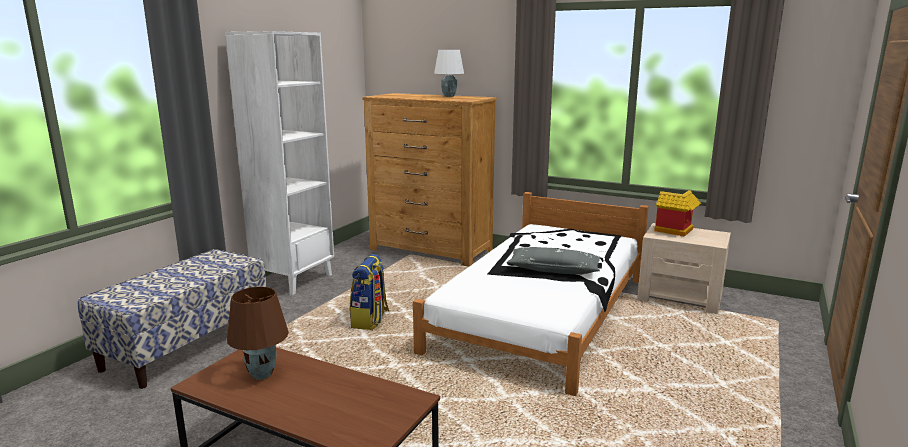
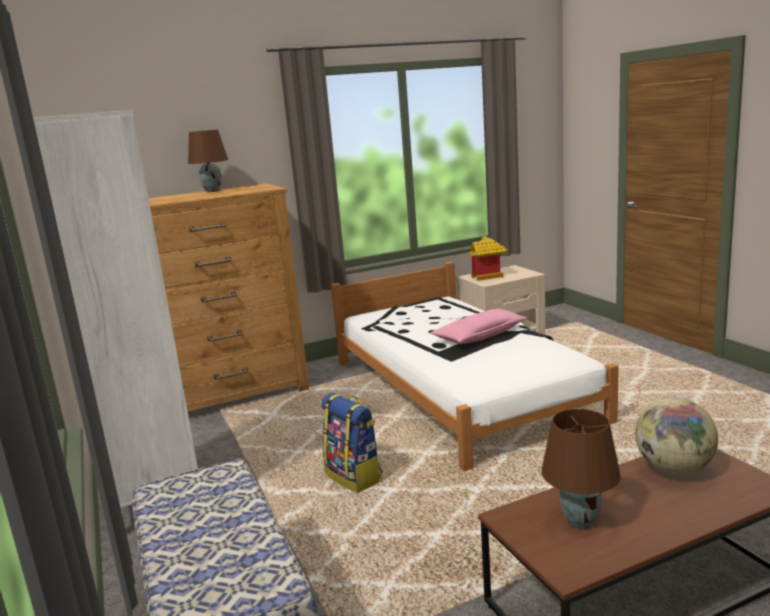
camera: 50 degrees left, 0 degrees up
white table lamp [434,50,464,97] -> brown table lamp [188,130,228,192]
grey pillow [507,247,601,274] -> pink pillow [430,309,527,344]
none -> globe [635,398,718,475]

